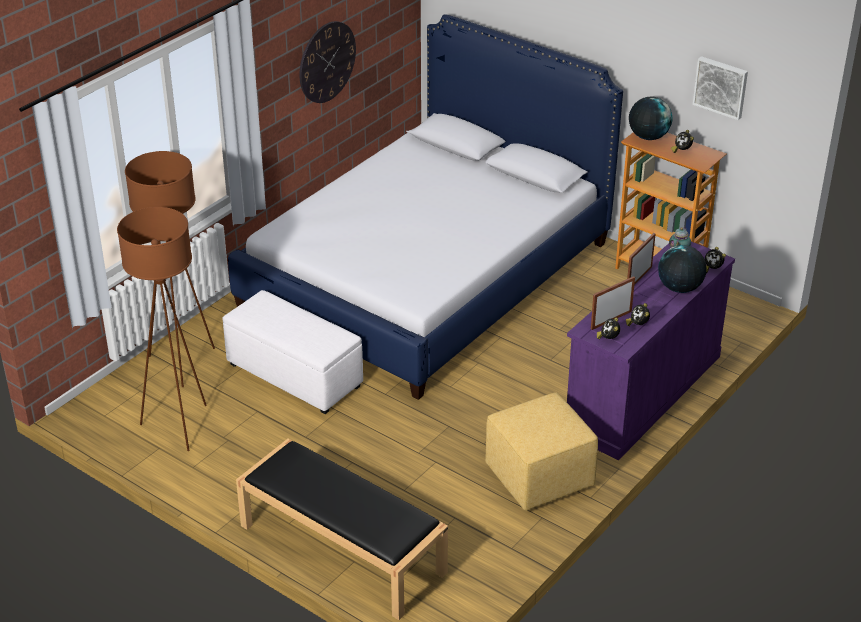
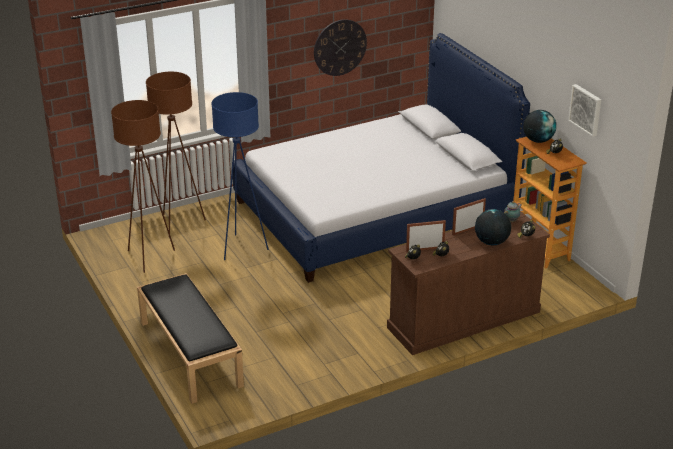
camera: 25 degrees right, 5 degrees down
white ottoman [222,290,363,414] -> blue floor lamp [211,92,269,260]
yellow ottoman [485,392,598,510] -> none
purple dresser [567,241,735,460] -> brown dresser [387,211,550,355]

